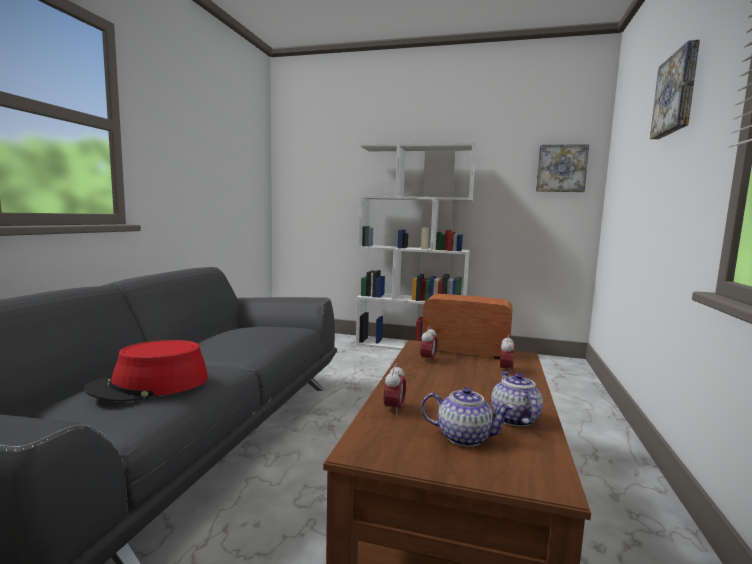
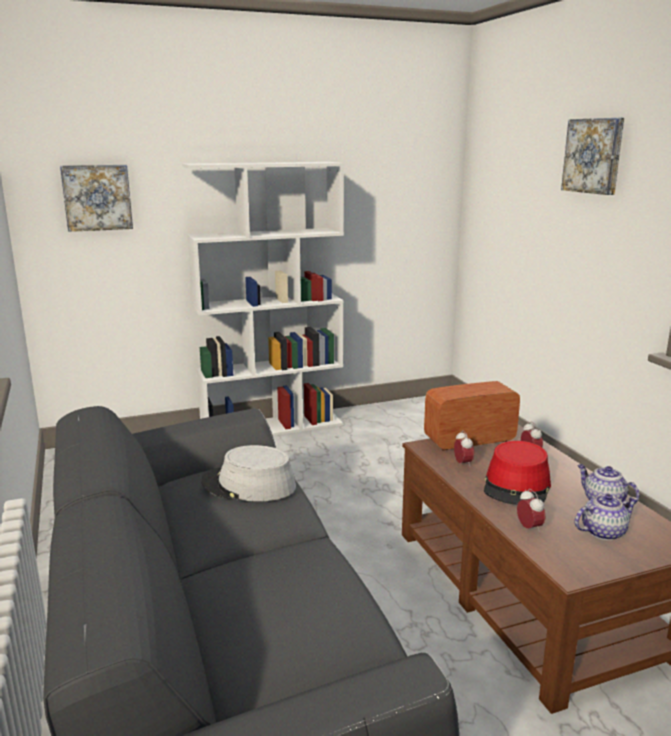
camera: 35 degrees left, 10 degrees up
red hat [84,340,208,402] -> red hat moved to [484,441,551,505]
picture [536,144,589,192] -> picture moved to [60,165,133,232]
none -> grey hat [201,445,296,501]

